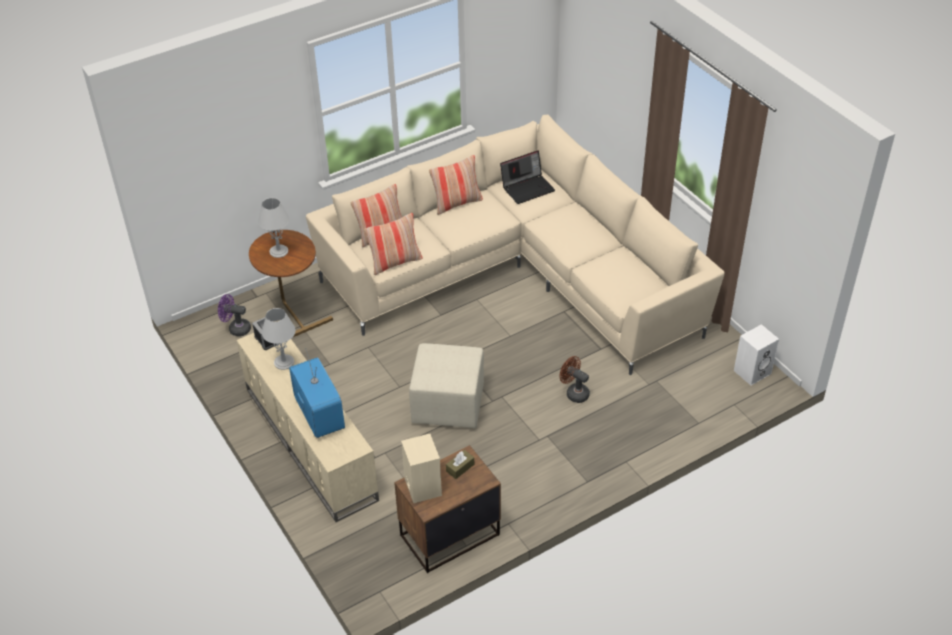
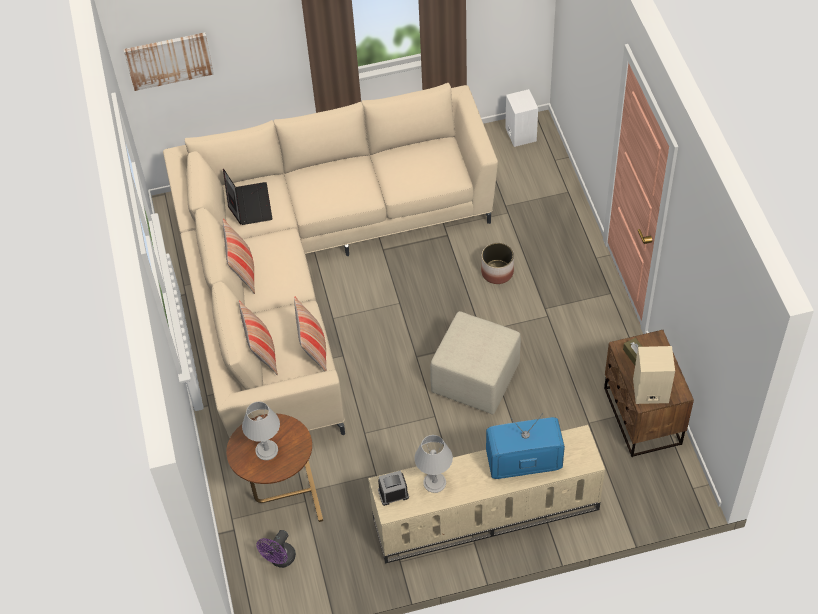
camera: 70 degrees left, 10 degrees up
brown fan [560,356,590,403] -> planter [481,243,514,284]
none -> picture [124,32,214,91]

